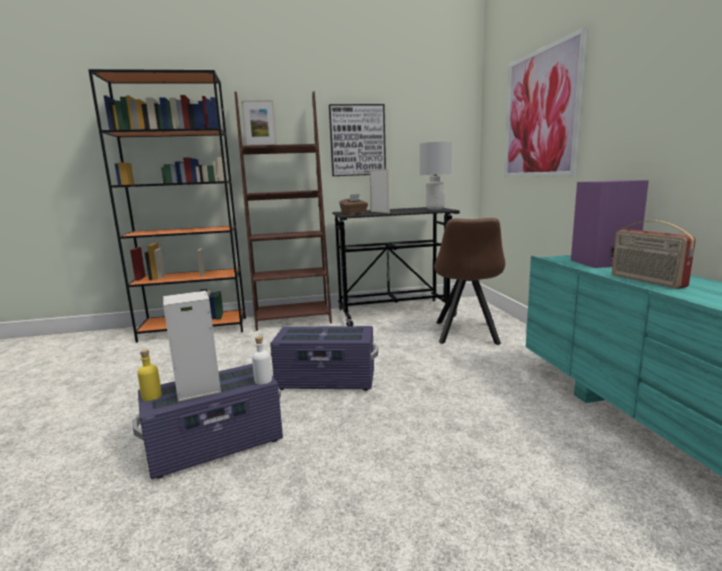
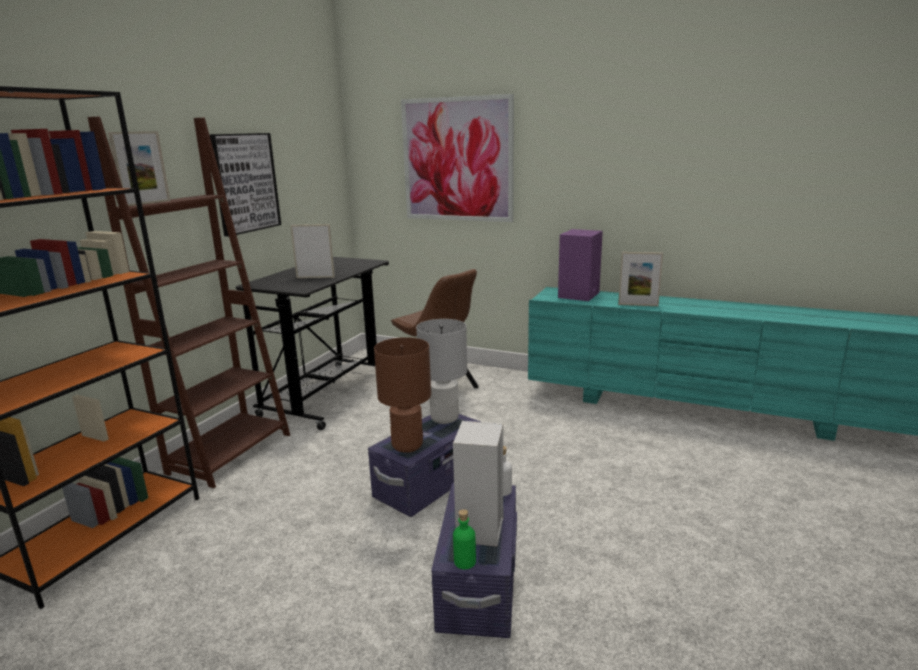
camera: 55 degrees left, 5 degrees up
yellow bottle [137,349,162,401] -> green bottle [453,509,476,569]
brown tissue box [339,194,368,215] -> none
grey table lamp [420,141,452,210] -> grey table lamp moved to [416,319,467,424]
radio [612,220,696,289] -> picture frame [618,252,663,306]
none -> brown table lamp [374,337,431,453]

